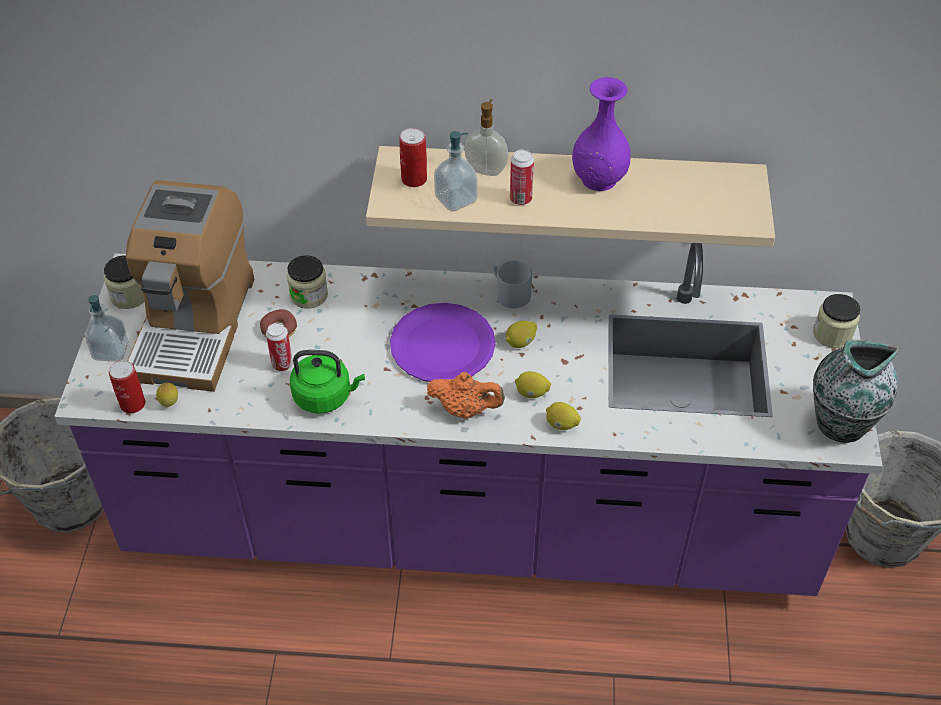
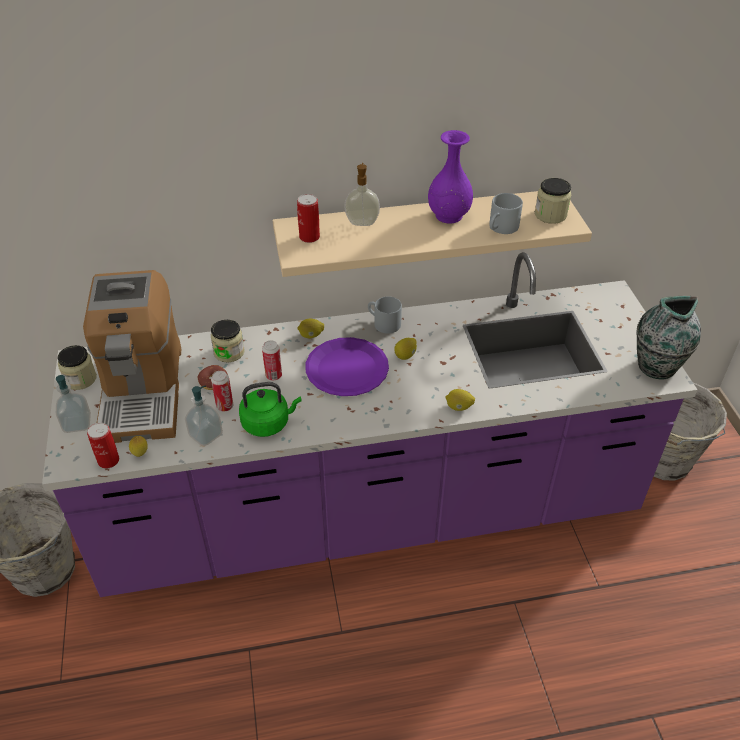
camera: 15 degrees left, 5 degrees down
orange teapot [427,372,505,419] -> none
soap dispenser [434,131,477,212] -> soap dispenser moved to [185,385,223,446]
can [510,149,534,205] -> can moved to [262,340,282,380]
lemon [515,371,551,398] -> lemon moved to [297,319,324,338]
jar [813,294,860,348] -> jar moved to [535,178,571,224]
none -> grey mug [489,193,523,234]

